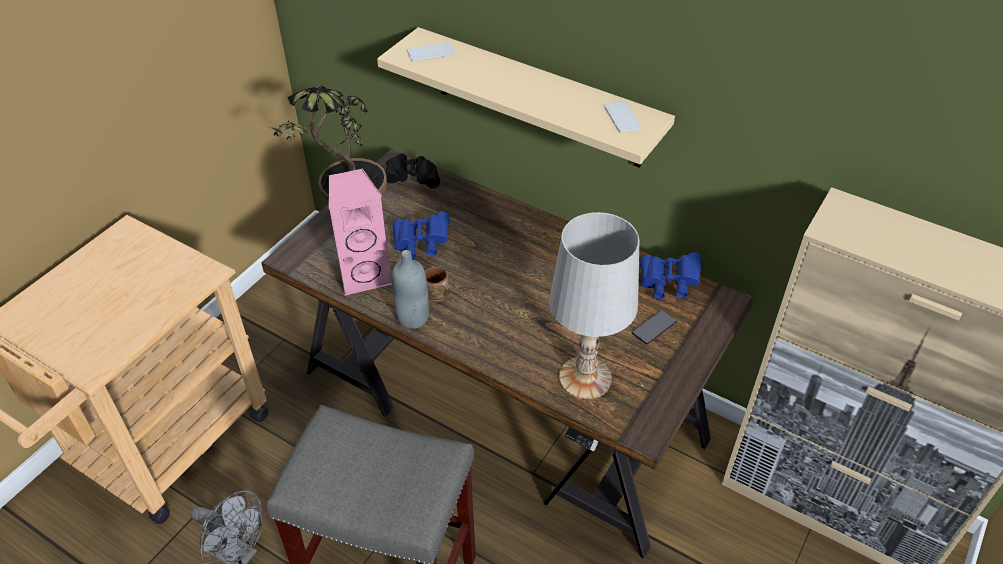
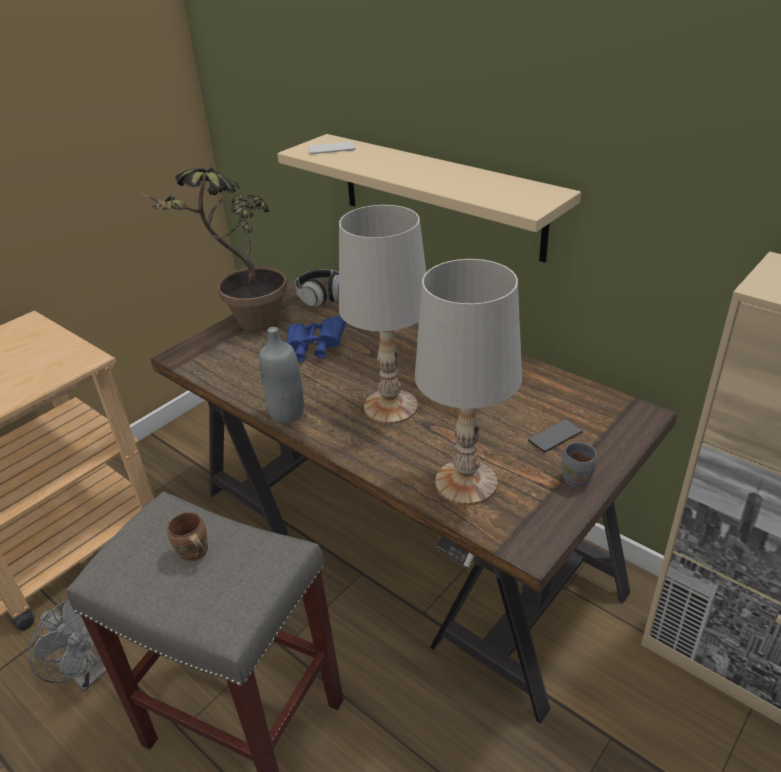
camera: 10 degrees right, 10 degrees down
pink speaker [329,169,392,296] -> none
black binoculars [385,154,440,188] -> headphones [295,269,339,306]
brown mug [425,267,451,302] -> brown mug moved to [167,512,208,562]
phone [604,101,642,133] -> none
blue binoculars [640,252,702,299] -> none
none -> white table lamp [339,205,426,424]
none -> grey mug [562,442,597,488]

